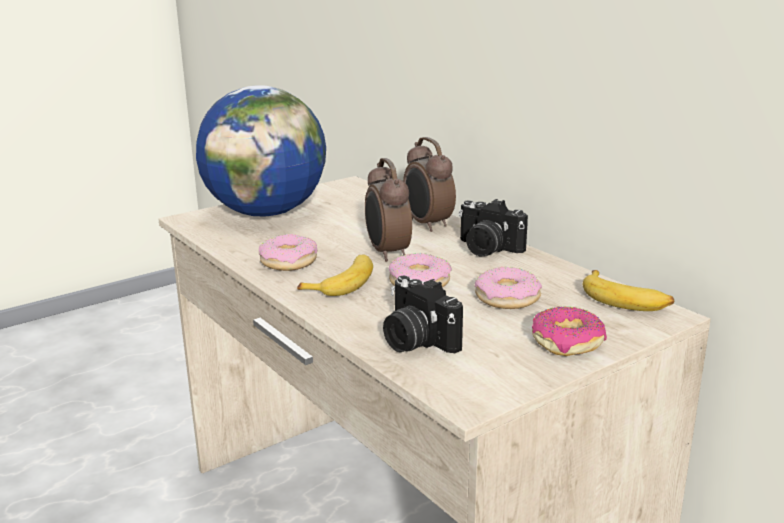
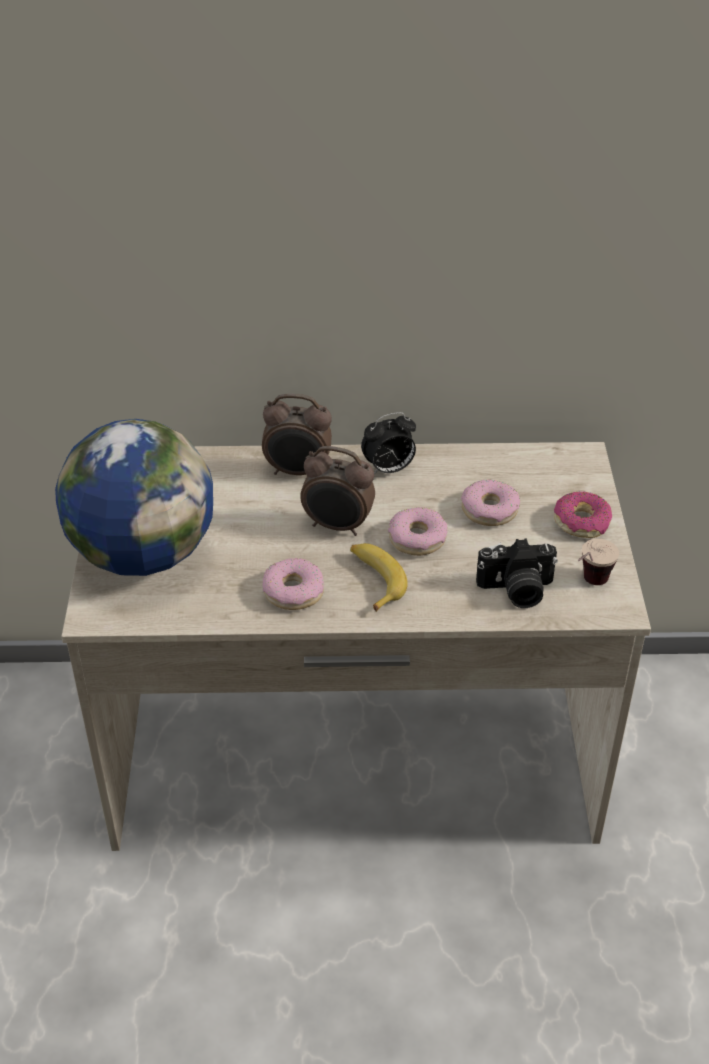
camera: 55 degrees left, 20 degrees up
camera [459,199,528,256] -> alarm clock [361,412,416,475]
banana [583,270,674,311] -> none
none -> cup [578,539,619,585]

